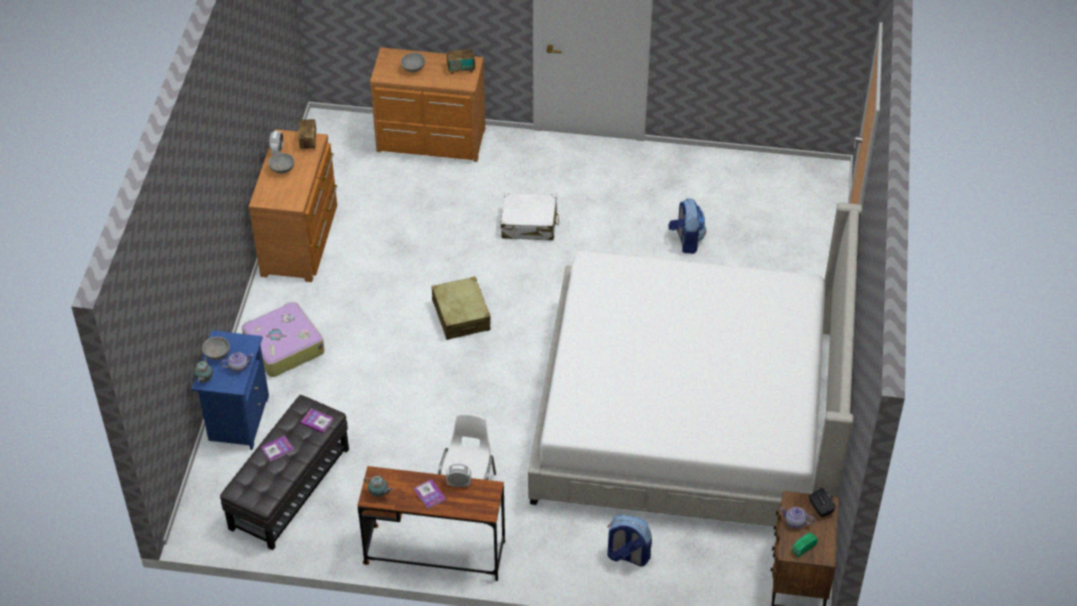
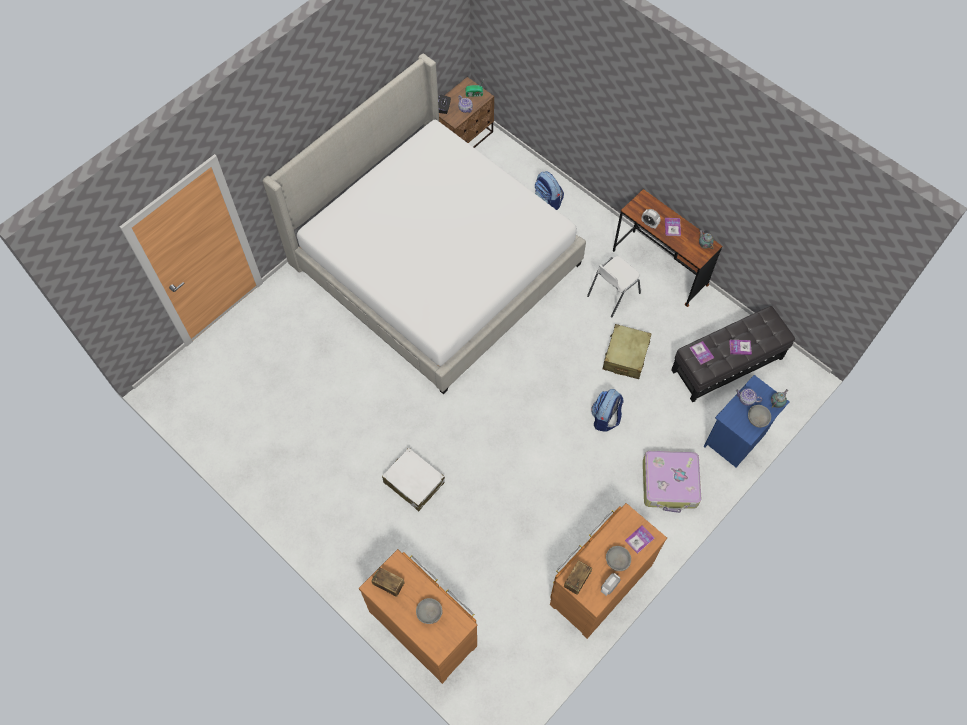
camera: 145 degrees left, 15 degrees up
beige suitcase [432,277,491,340] -> beige suitcase moved to [603,324,652,379]
backpack [668,198,706,254] -> backpack moved to [591,389,624,432]
none -> book [625,525,654,554]

